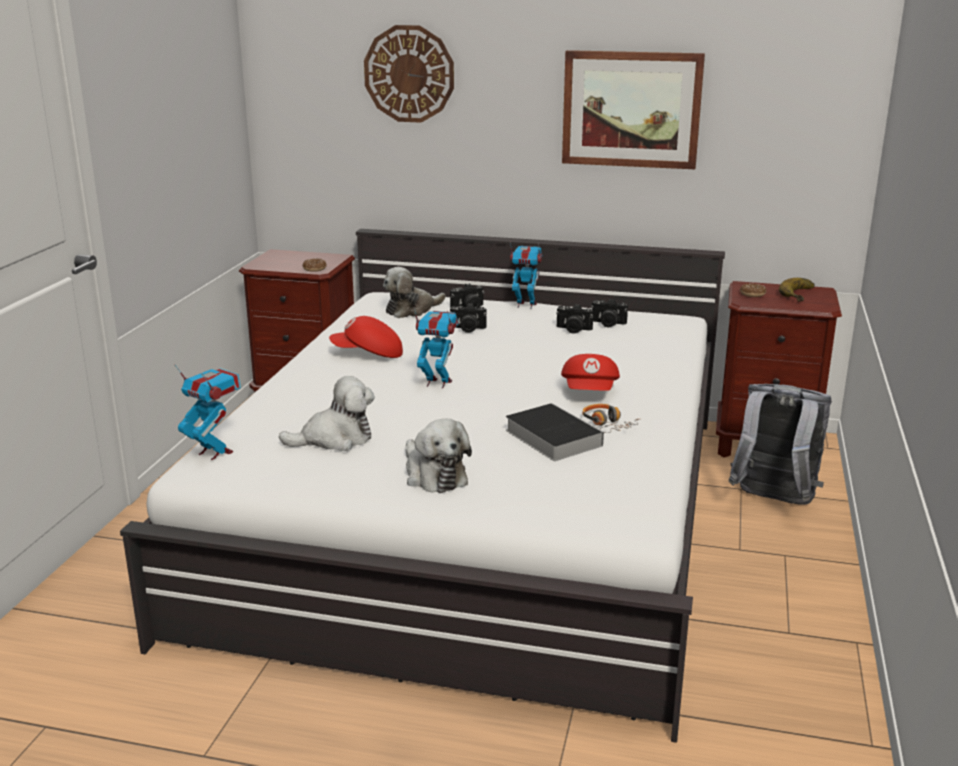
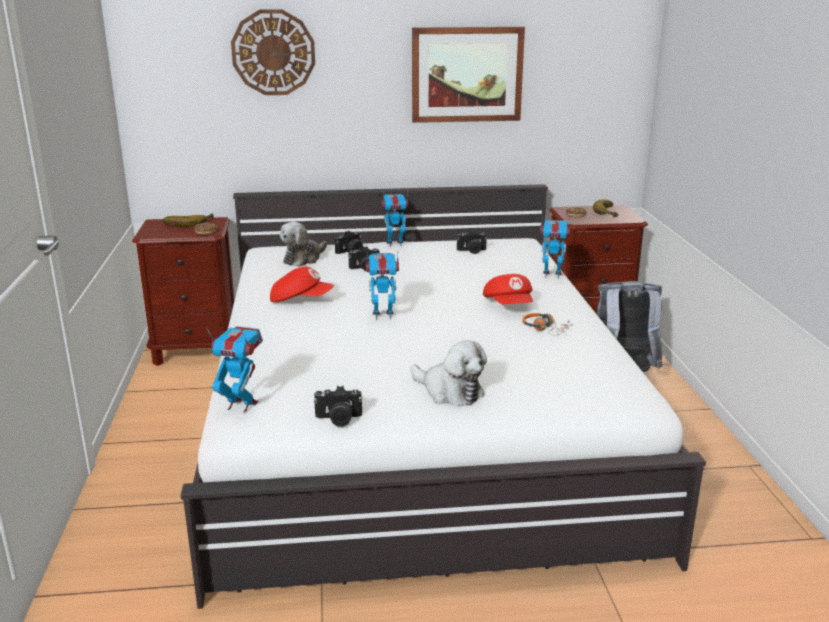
camera: 20 degrees left, 0 degrees up
plush toy [279,376,375,451] -> none
red cap [329,316,403,358] -> red cap turned 150 degrees counterclockwise [270,267,334,302]
book [506,403,604,461] -> none
camera [556,304,593,334] -> camera moved to [314,386,362,427]
none -> banana [162,213,214,226]
none -> toy robot [540,216,570,278]

